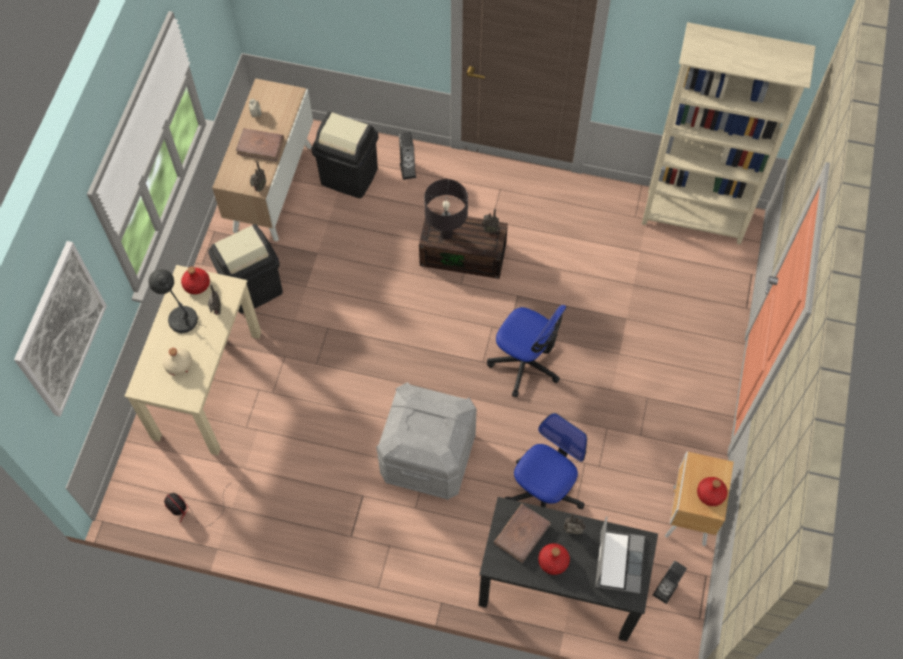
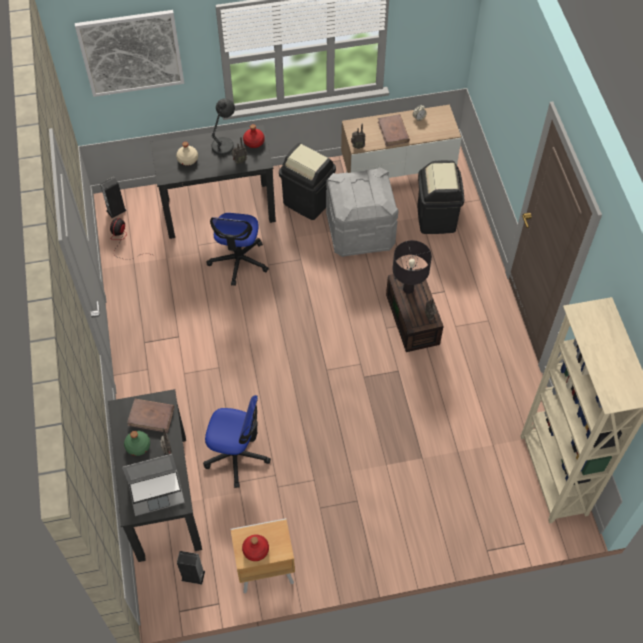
camera: 65 degrees right, 5 degrees down
beige desk [125,265,261,455] -> black desk [151,125,276,239]
grey storage box [376,382,477,500] -> grey storage box moved to [326,167,399,257]
speaker [399,132,416,180] -> speaker moved to [100,177,127,218]
office chair [487,305,566,398] -> office chair moved to [207,213,269,286]
red bottle [538,543,570,575] -> green bottle [124,431,150,456]

